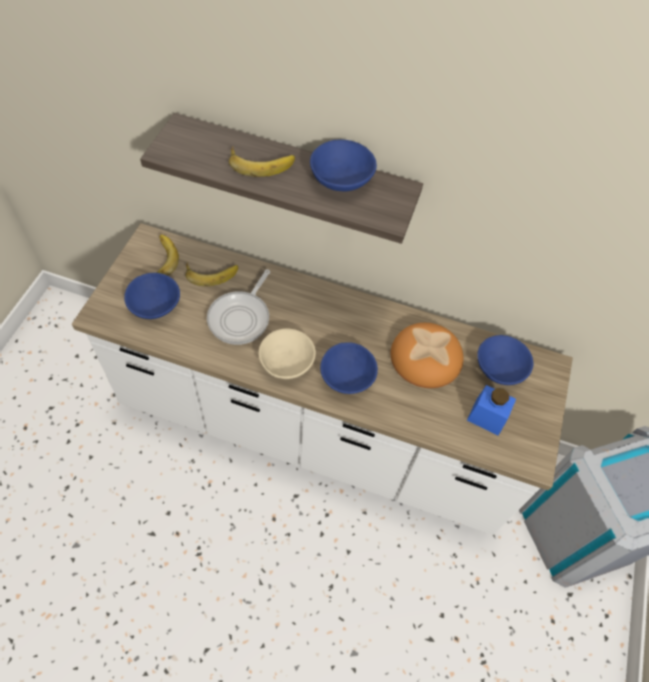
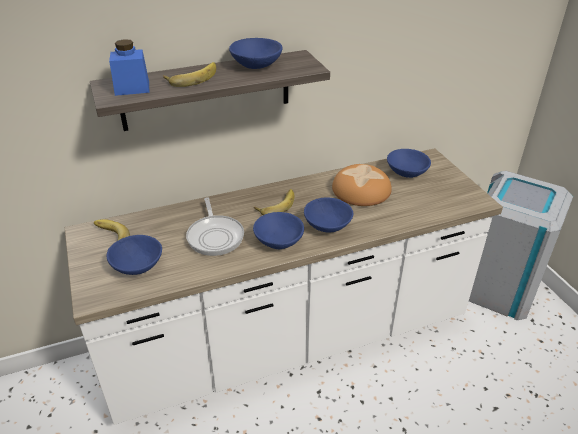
camera: 35 degrees left, 20 degrees down
banana [186,262,238,286] -> banana moved to [254,189,295,215]
beige bowl [258,328,316,379] -> blue bowl [253,212,304,249]
blue jar [467,385,516,436] -> blue jar moved to [109,39,149,96]

